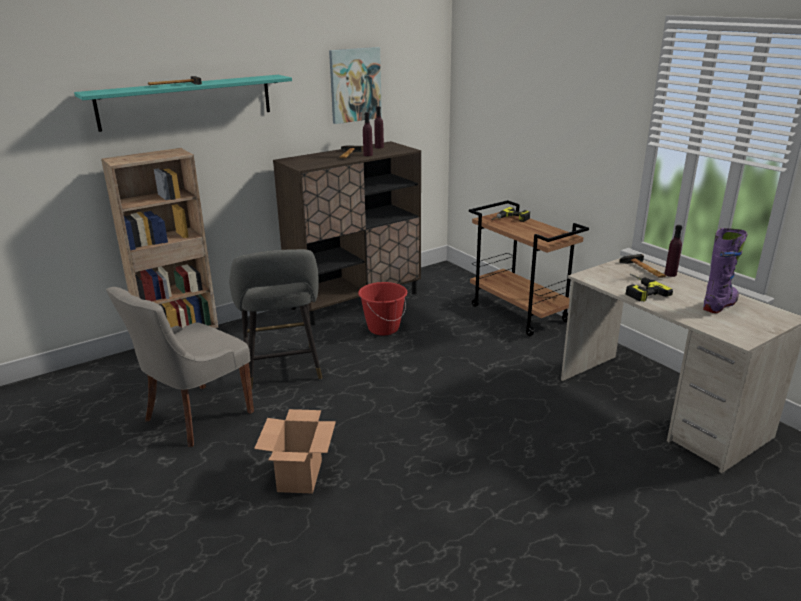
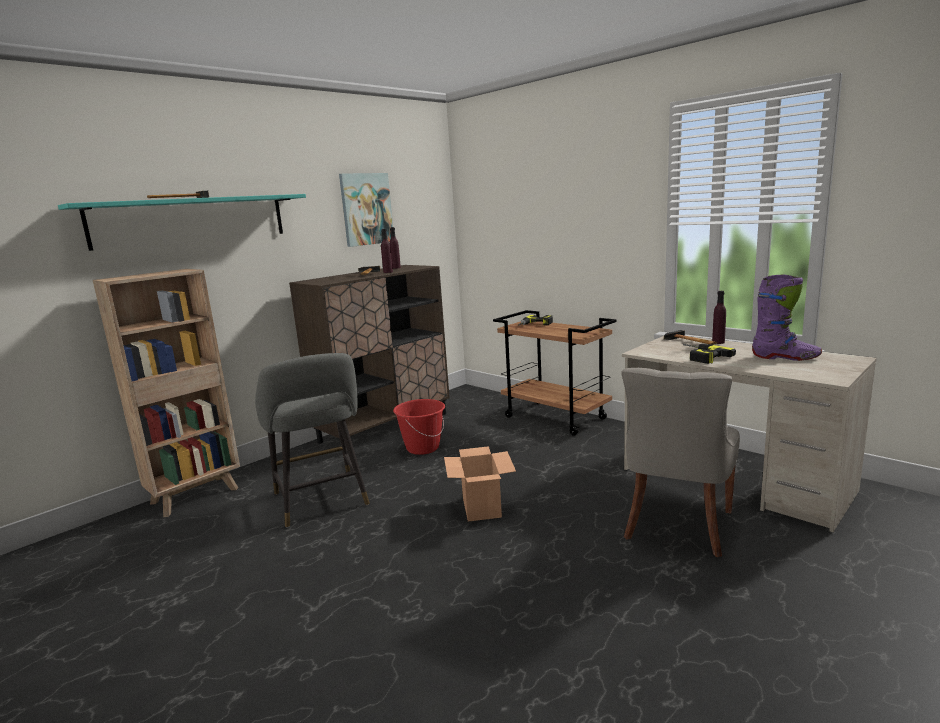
camera: 10 degrees left, 10 degrees down
grey chair [106,287,254,447] -> grey chair moved to [622,368,740,557]
cardboard box [254,409,336,494] -> cardboard box moved to [444,446,516,521]
purple boot [703,228,747,313] -> purple boot turned 75 degrees clockwise [752,274,822,361]

